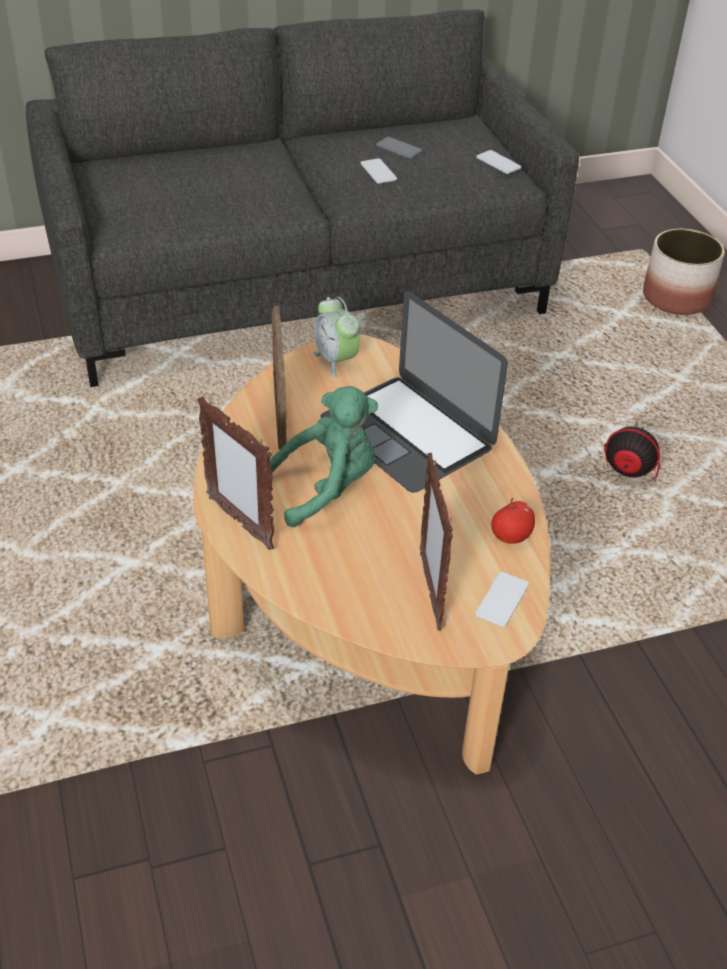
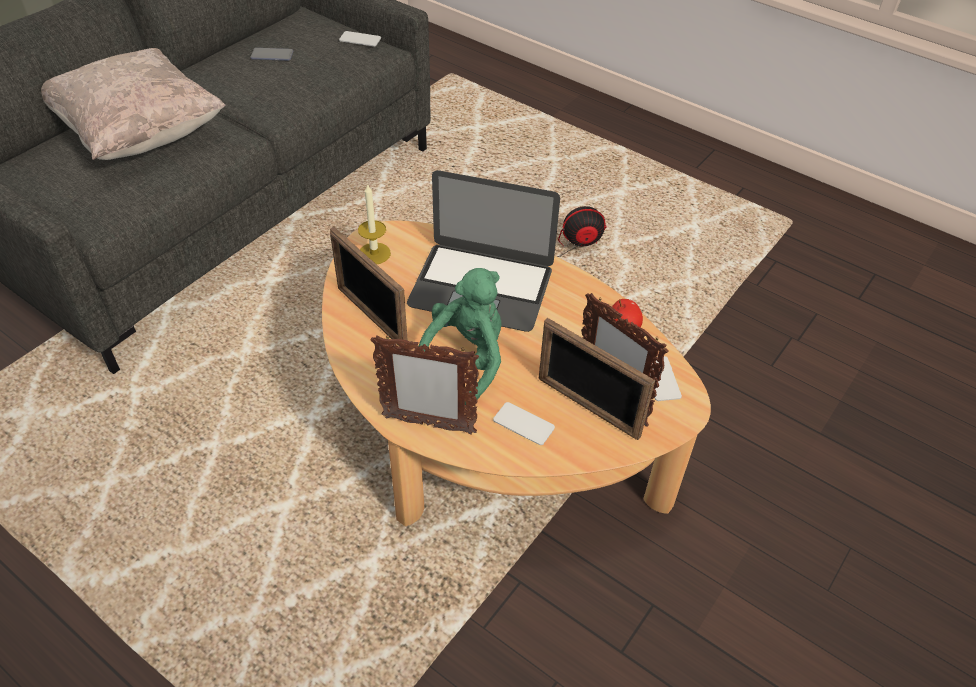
camera: 35 degrees left, 5 degrees up
alarm clock [313,297,360,378] -> candle [358,183,391,264]
phone [360,158,397,184] -> phone moved to [493,402,555,445]
planter [643,229,725,315] -> none
none -> beige pillow [41,48,226,160]
none -> picture frame [539,318,655,440]

